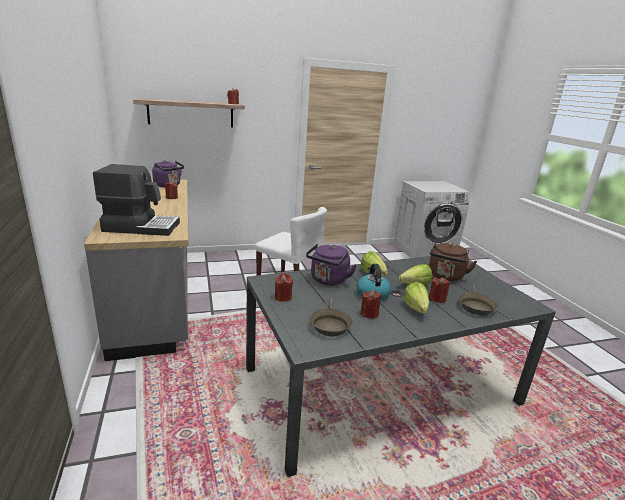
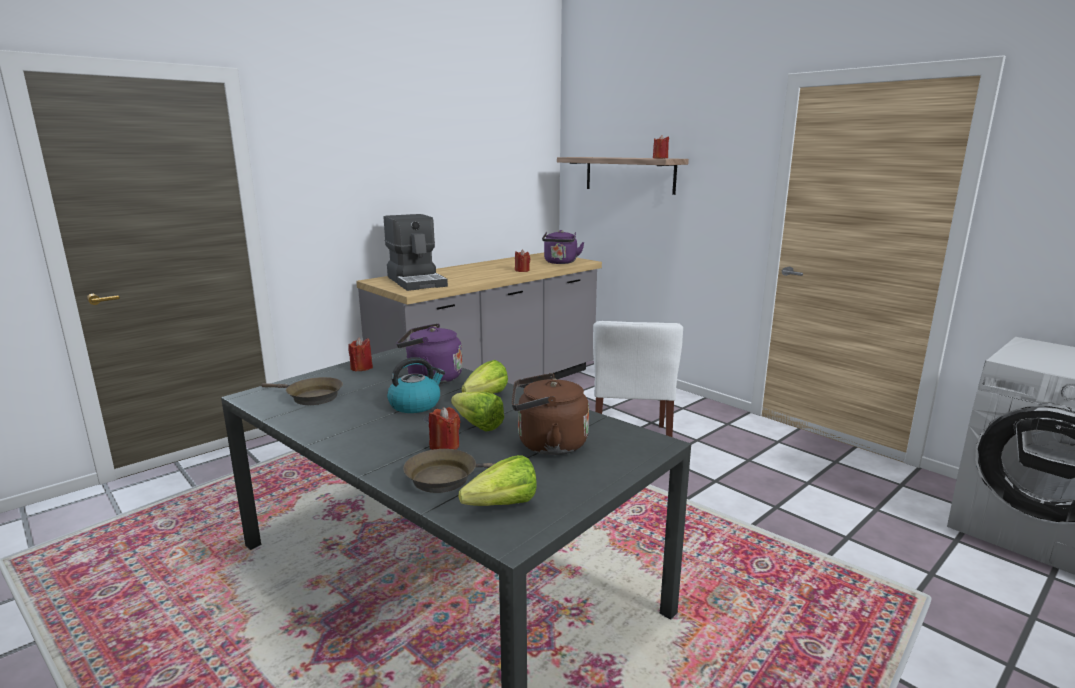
camera: 65 degrees right, 5 degrees down
brown frying pan [310,297,353,336] -> brown frying pan turned 135 degrees counterclockwise [261,377,343,405]
red candle [360,290,382,319] -> none
lettuce [403,282,429,314] -> lettuce moved to [459,455,537,506]

